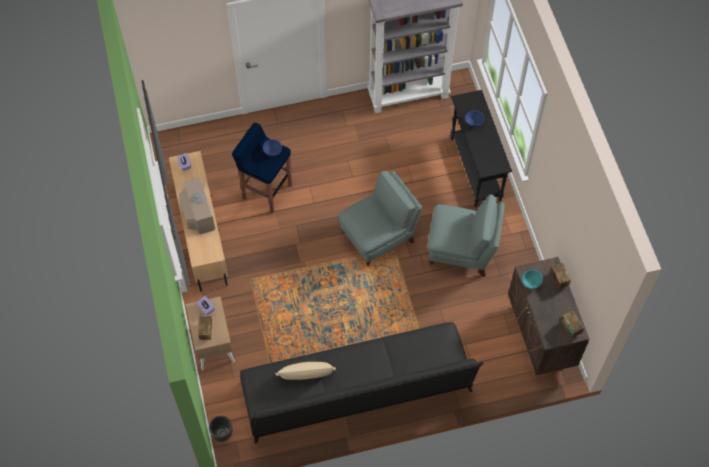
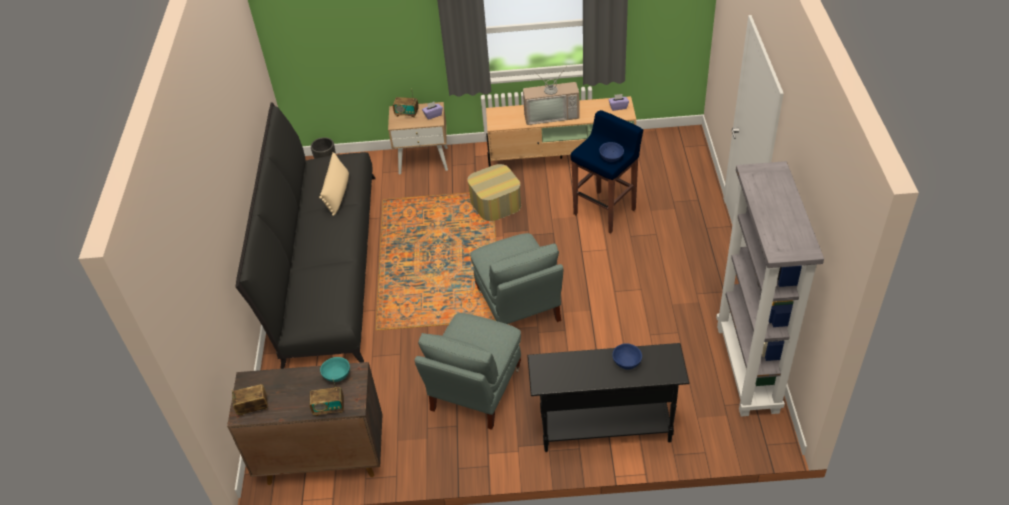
camera: 105 degrees right, 15 degrees down
none -> ottoman [468,164,521,221]

